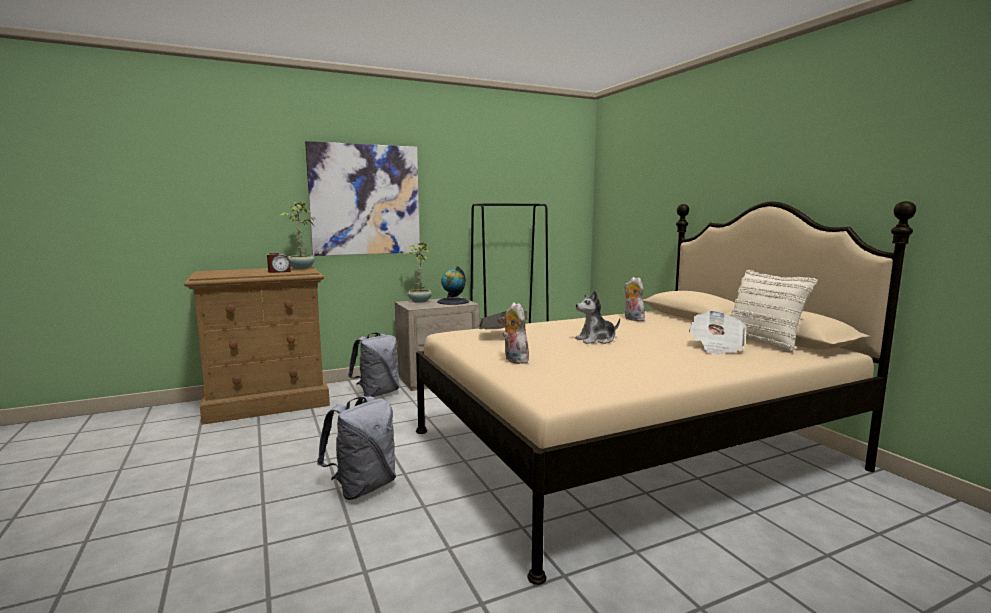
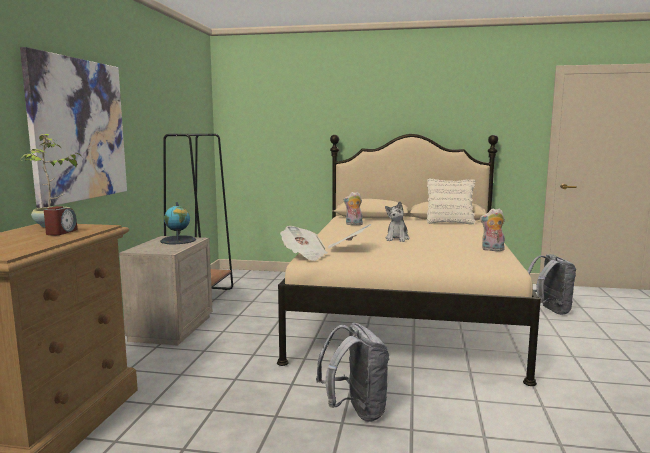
camera: 55 degrees left, 0 degrees up
grey backpack [348,332,399,397] -> grey backpack moved to [527,254,576,315]
potted plant [402,243,432,303] -> none
plush toy [503,302,529,364] -> plush toy moved to [480,208,505,251]
newspaper [689,310,747,355] -> newspaper moved to [280,226,328,261]

